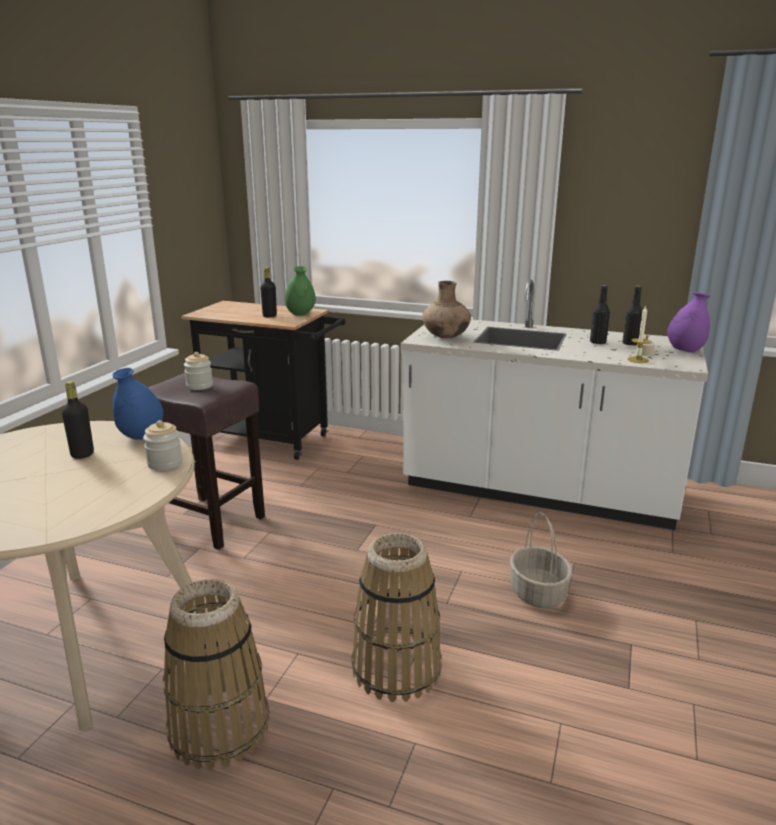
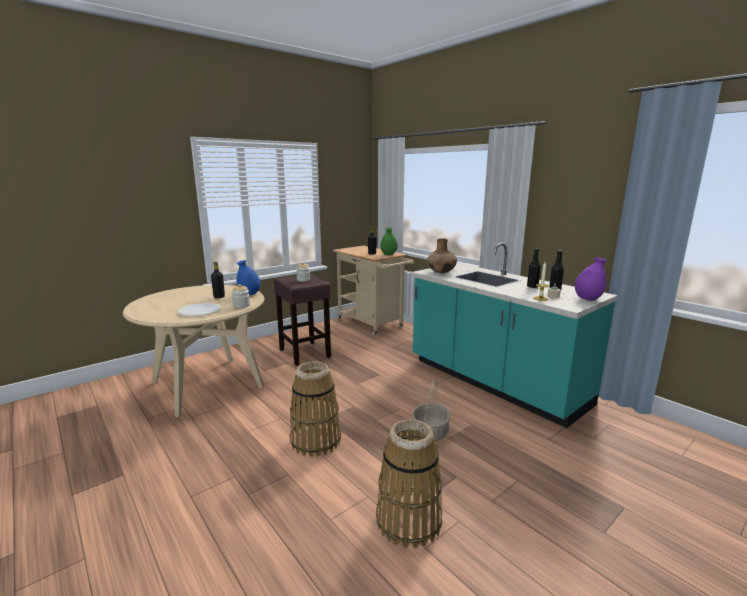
camera: 30 degrees right, 5 degrees down
basket [163,579,269,770] -> basket moved to [376,419,442,548]
black cart [181,301,345,460] -> beige cart [333,246,414,336]
white counter [400,279,708,530] -> turquoise counter [411,243,618,428]
none -> white plate [178,303,220,316]

